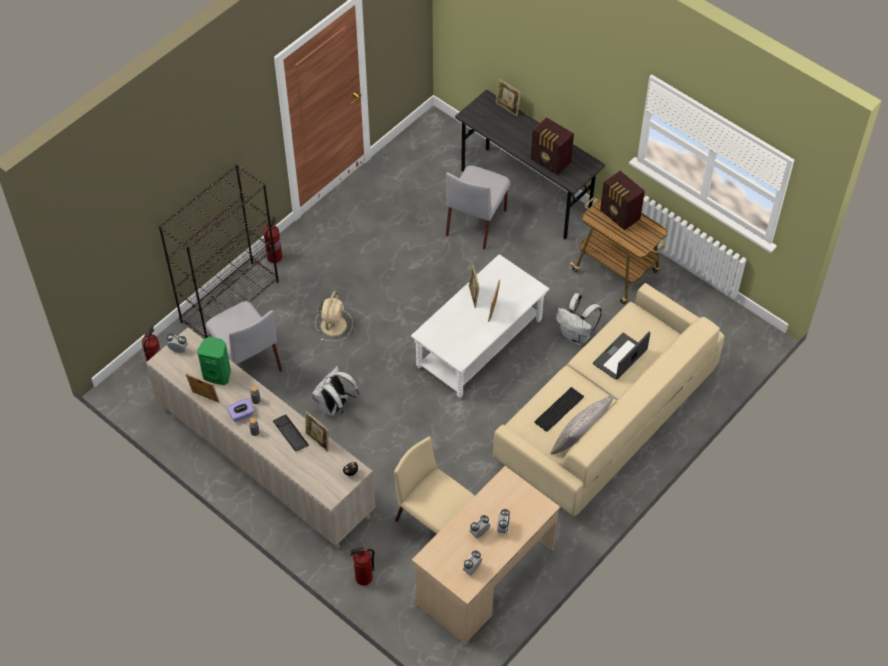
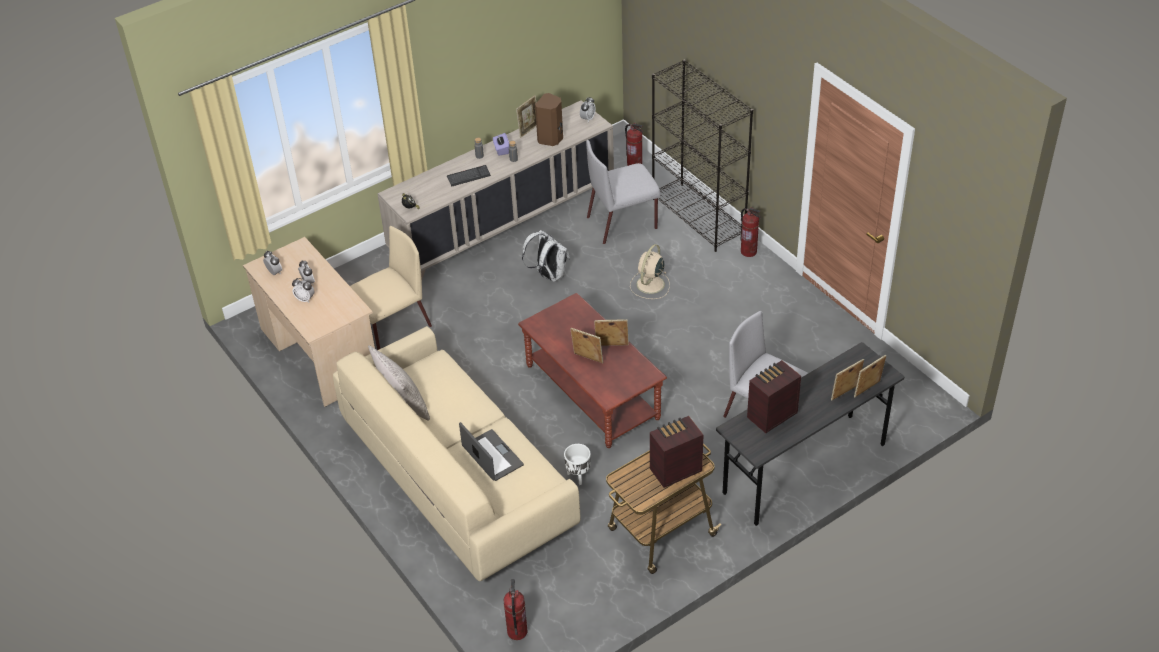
camera: 105 degrees right, 10 degrees down
green speaker [197,337,231,385] -> brown speaker [535,93,563,146]
picture frame [305,411,329,452] -> picture frame moved to [831,359,864,400]
beige fan [315,291,353,341] -> beige fan turned 90 degrees clockwise [630,244,670,299]
fire extinguisher [350,546,375,586] -> fire extinguisher moved to [503,579,528,640]
white coffee table [411,255,549,398] -> brown coffee table [518,293,667,448]
keyboard [534,387,584,432] -> none
white backpack [556,293,602,345] -> white planter [564,444,590,485]

